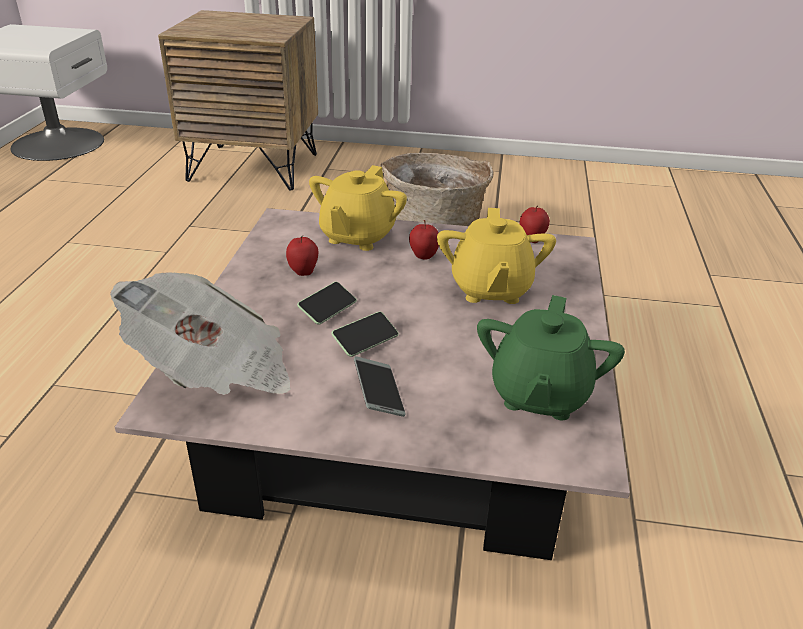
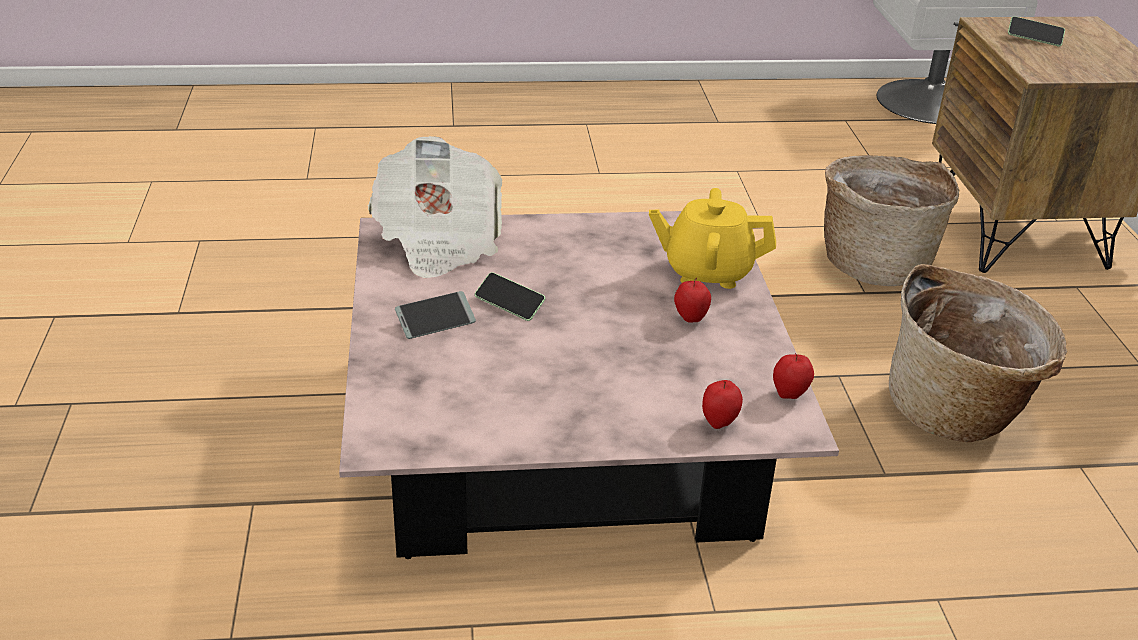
camera: 75 degrees right, 0 degrees up
apple [286,236,318,276] -> apple moved to [702,380,743,429]
phone [297,282,357,325] -> phone moved to [1008,16,1065,46]
yellow teapot [437,208,556,304] -> none
green teapot [477,295,625,420] -> none
none -> basket [824,155,959,286]

